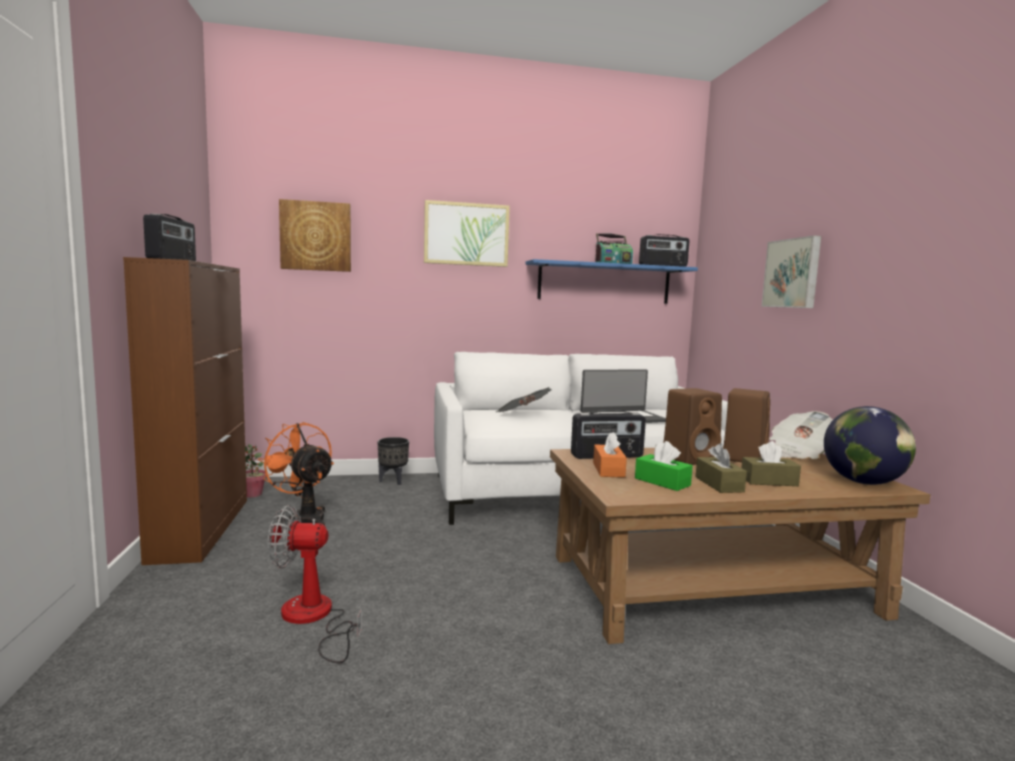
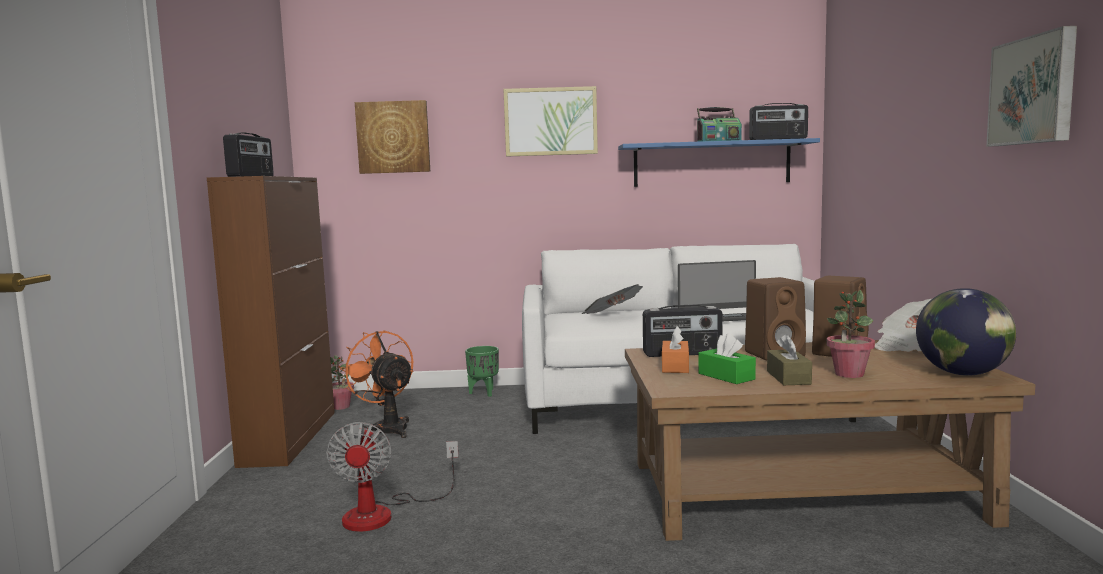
camera: 10 degrees right, 0 degrees up
fan [268,505,362,663] -> fan turned 105 degrees counterclockwise [326,422,458,532]
black planter [378,437,409,485] -> green planter [465,346,499,397]
brown tissue box [741,441,801,486] -> potted plant [826,290,875,378]
picture [761,235,821,308] -> picture moved to [986,26,1077,147]

